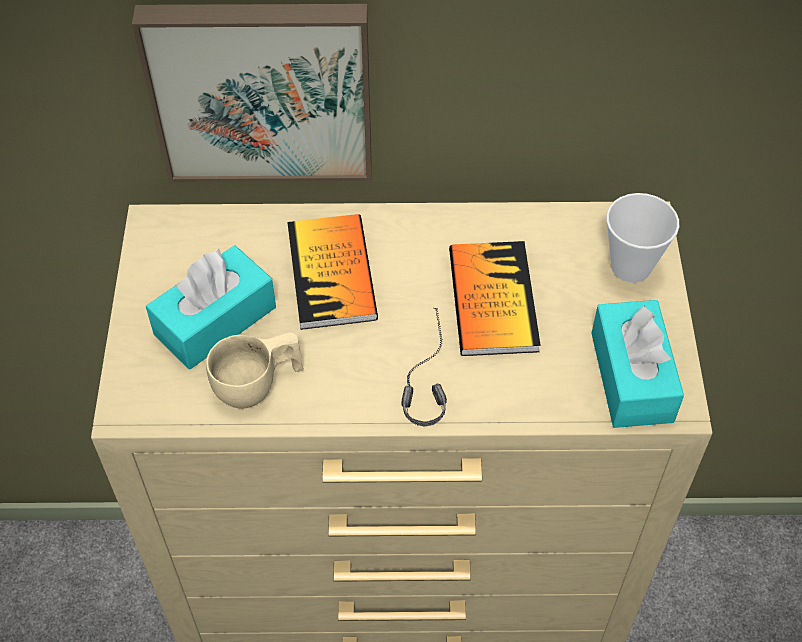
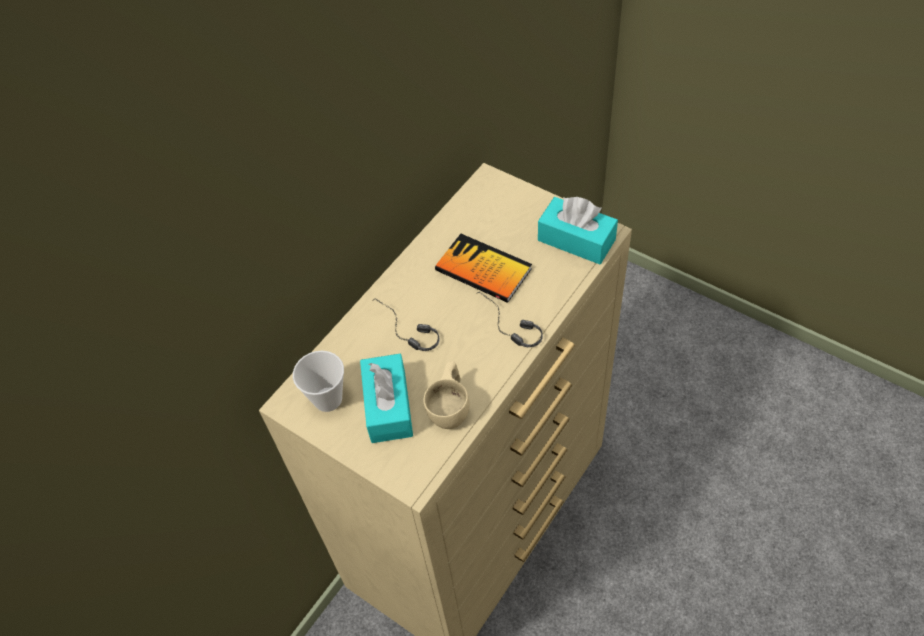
camera: 50 degrees left, 0 degrees up
picture [132,4,372,182] -> none
book [287,214,378,330] -> headphones [372,298,440,351]
cup [606,193,679,283] -> cup moved to [293,351,344,412]

